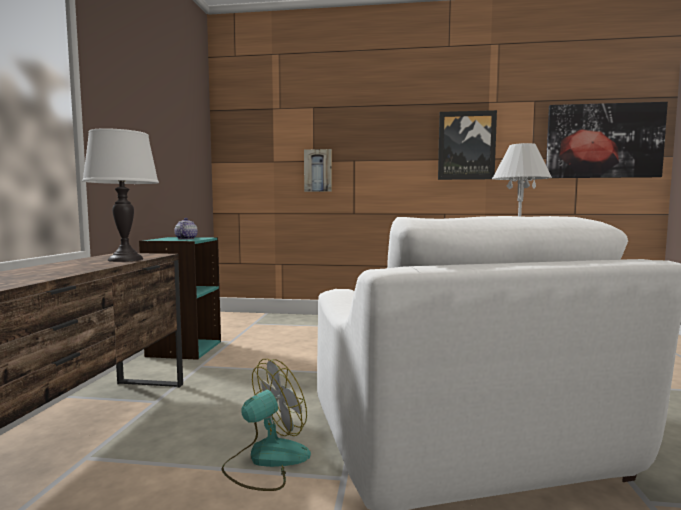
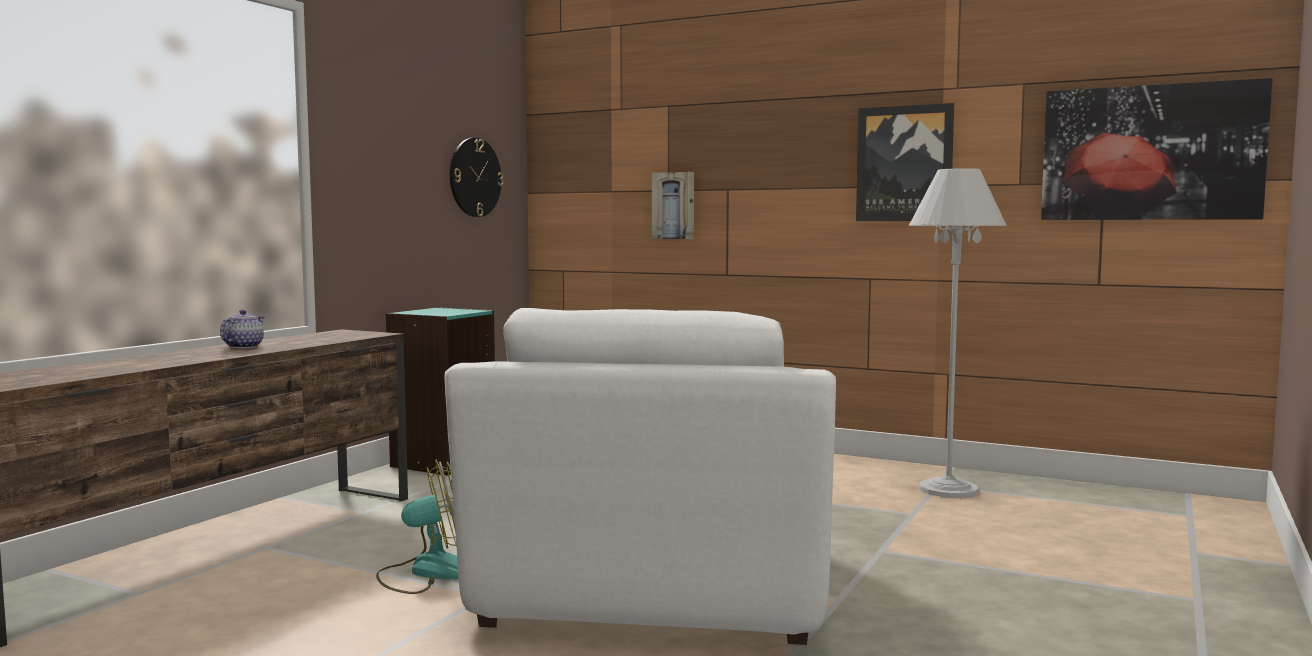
camera: 20 degrees right, 0 degrees up
white table lamp [82,128,159,262] -> none
teapot [174,218,198,240] -> teapot moved to [220,310,264,348]
none -> wall clock [450,138,503,217]

